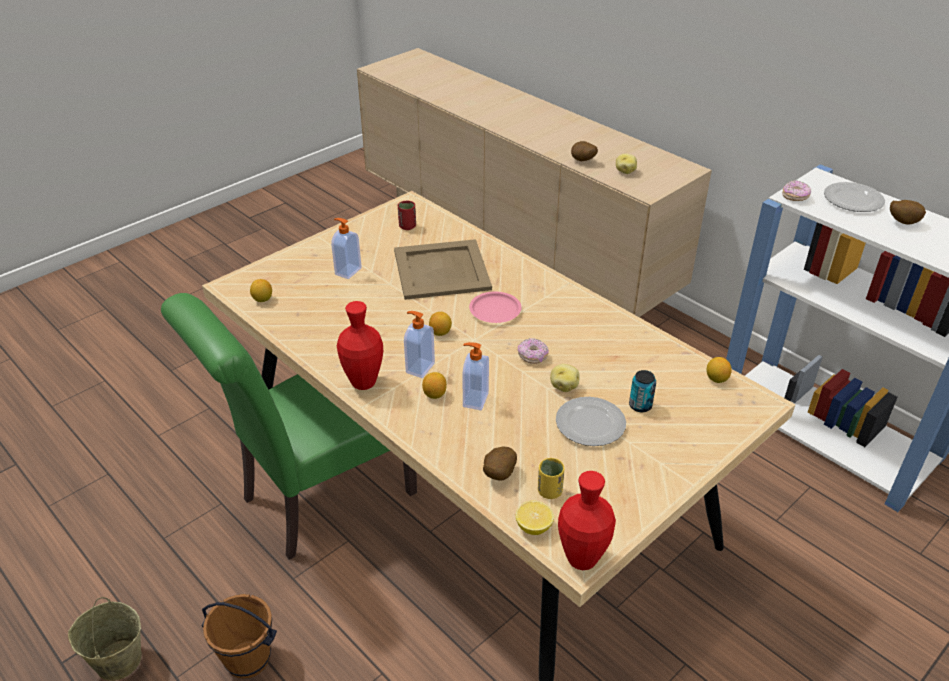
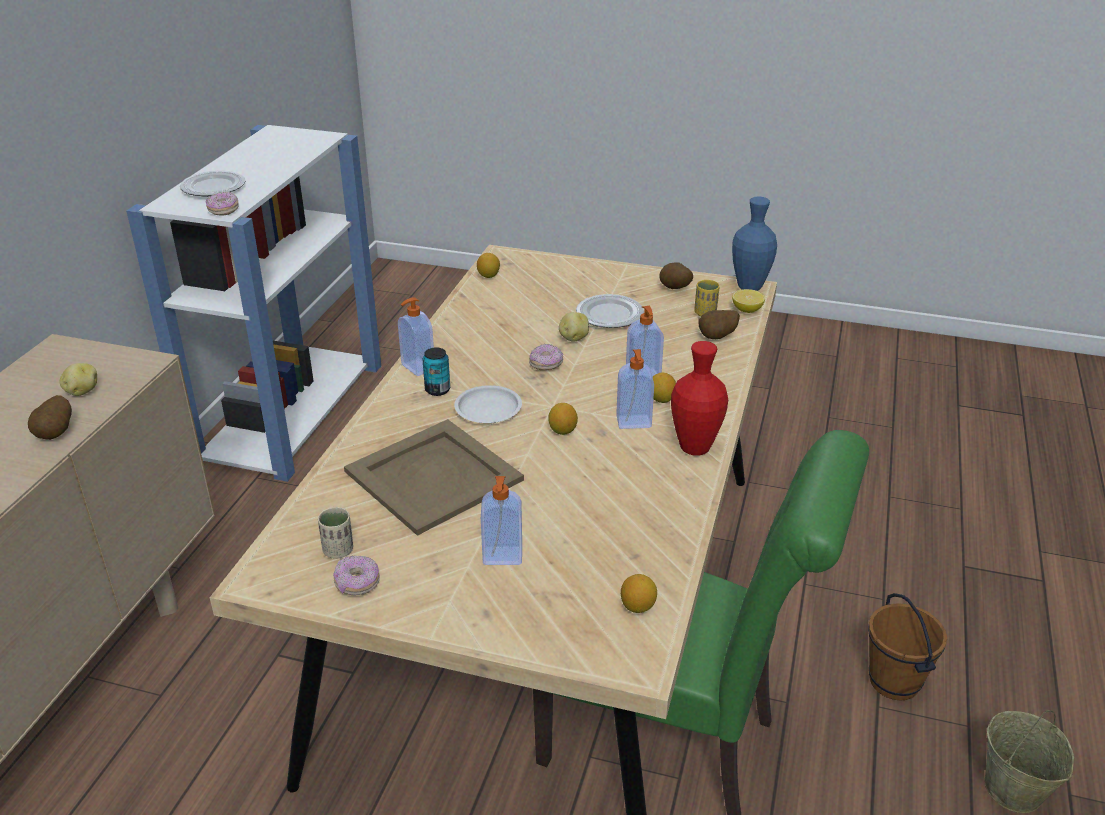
camera: 120 degrees left, 5 degrees down
red cup [398,200,416,230] -> beige cup [318,507,353,559]
pink plate [469,292,522,323] -> white plate [454,385,522,423]
red vase [558,471,616,570] -> blue vase [732,197,777,291]
can [629,370,656,413] -> can moved to [423,347,450,396]
potato [890,200,926,225] -> potato moved to [659,262,693,289]
none -> donut [333,556,380,595]
none -> soap dispenser [398,297,434,376]

